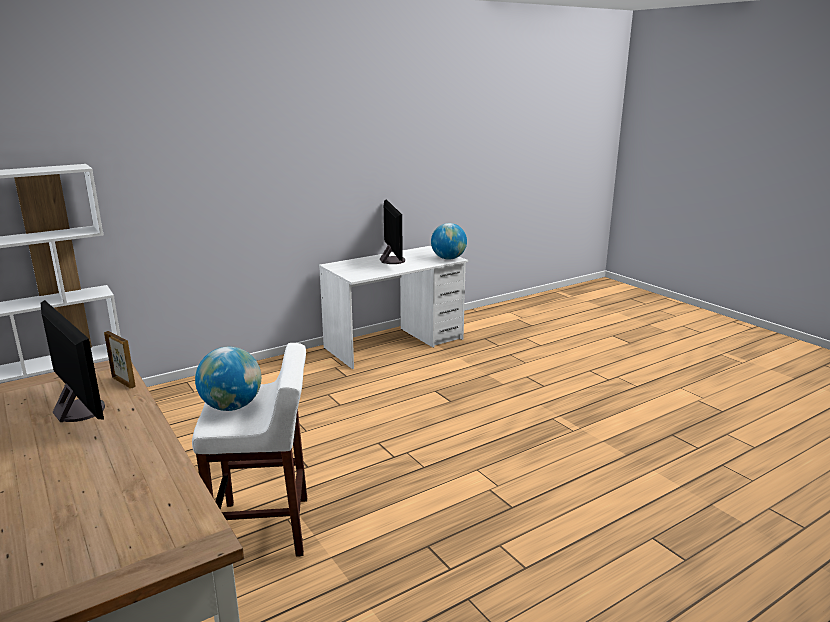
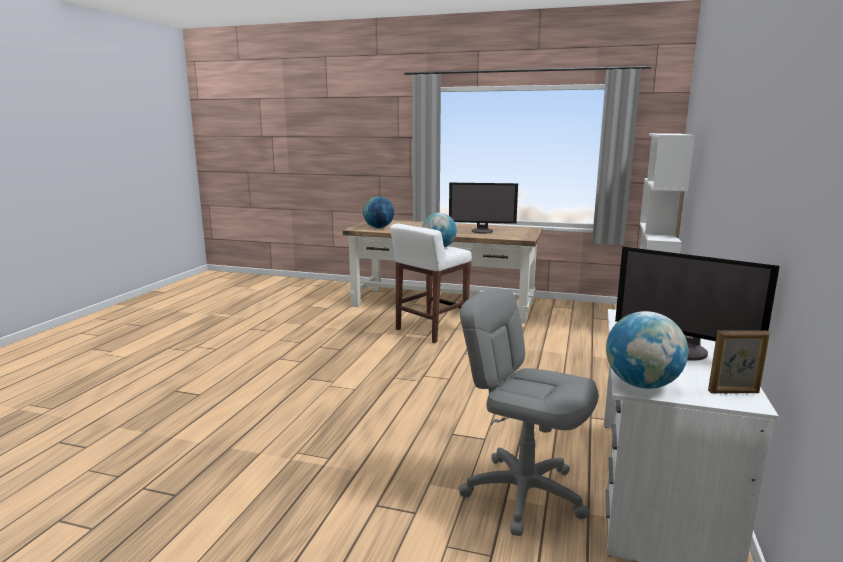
camera: 140 degrees right, 5 degrees down
picture frame [104,331,135,389] -> picture frame moved to [708,330,770,393]
none -> globe [363,197,394,228]
none -> grey office chair [459,288,598,536]

